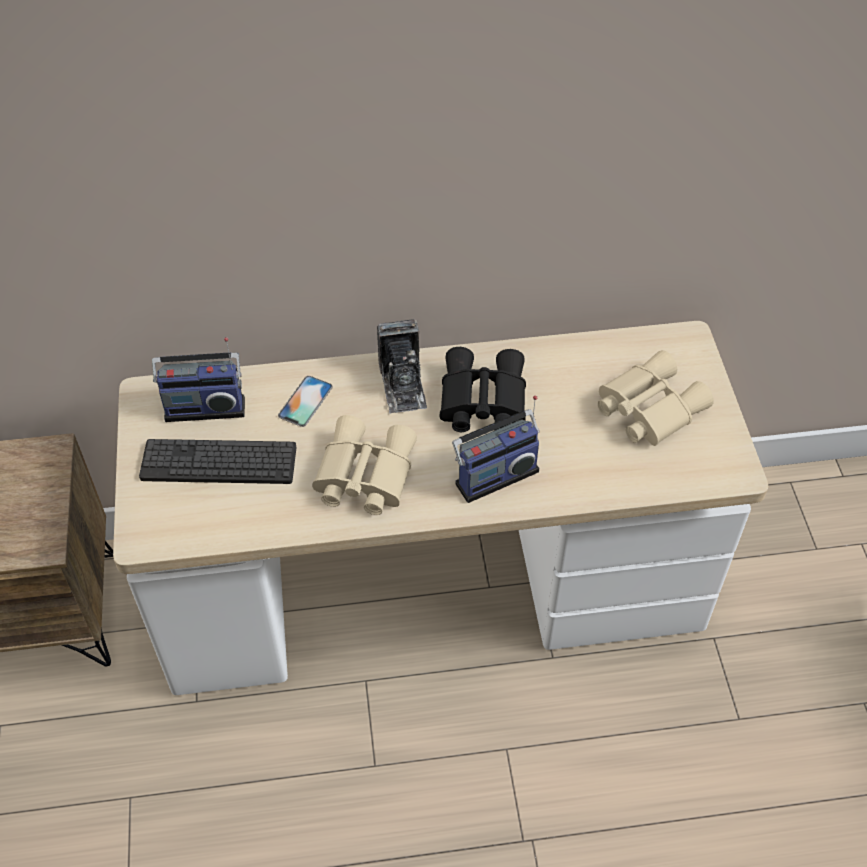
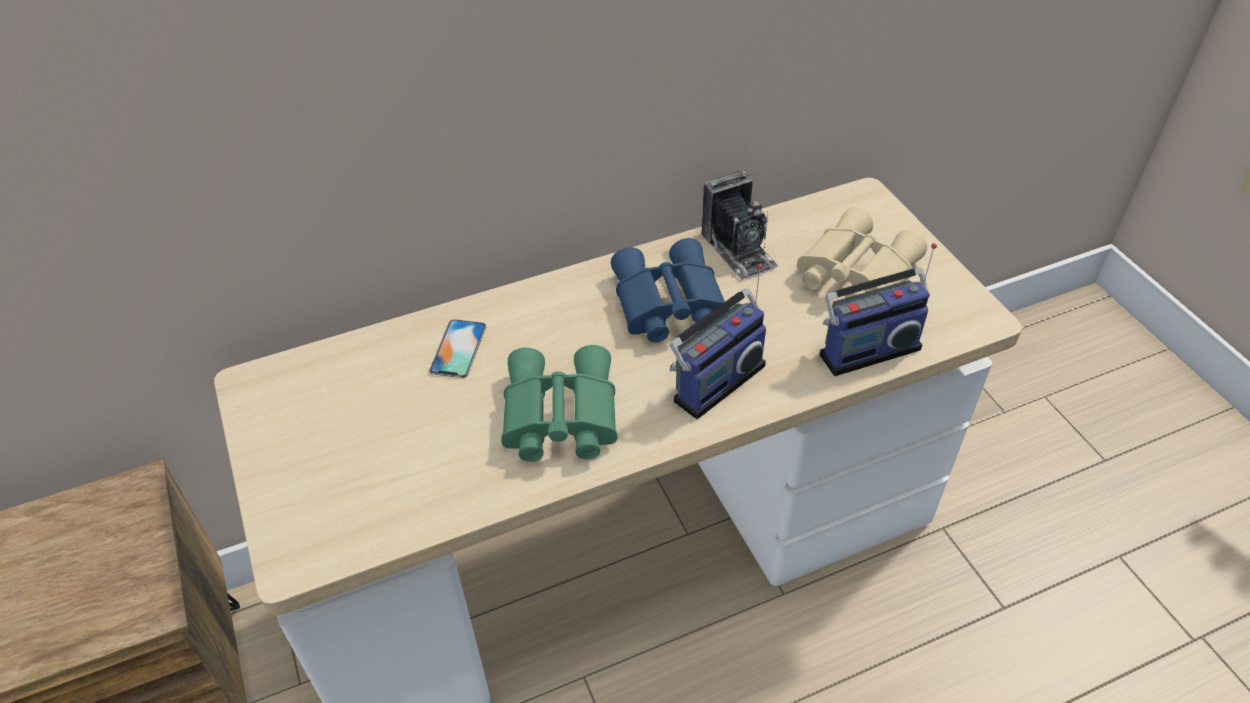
camera: 15 degrees left, 5 degrees down
keyboard [139,439,296,484] -> none
radio [152,337,245,422] -> radio moved to [820,243,937,376]
beige binoculars [312,415,417,515] -> green binoculars [501,345,617,462]
camera [377,319,427,414] -> camera moved to [701,171,778,280]
black binoculars [440,347,526,432] -> blue binoculars [611,238,729,343]

